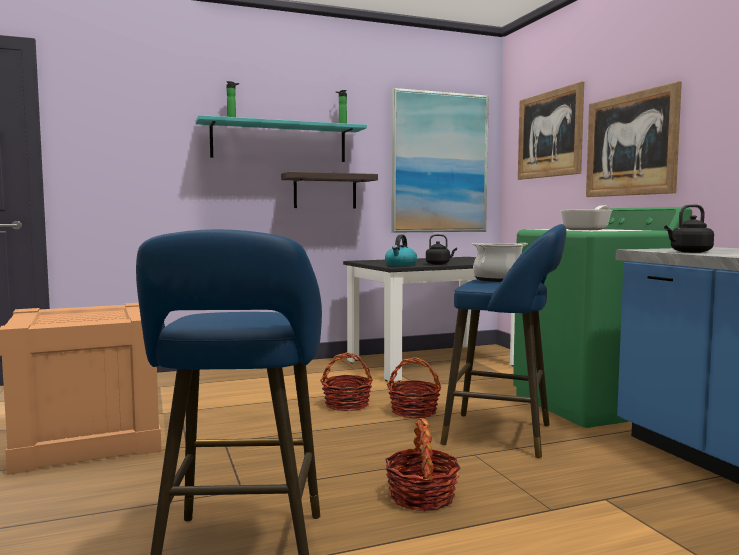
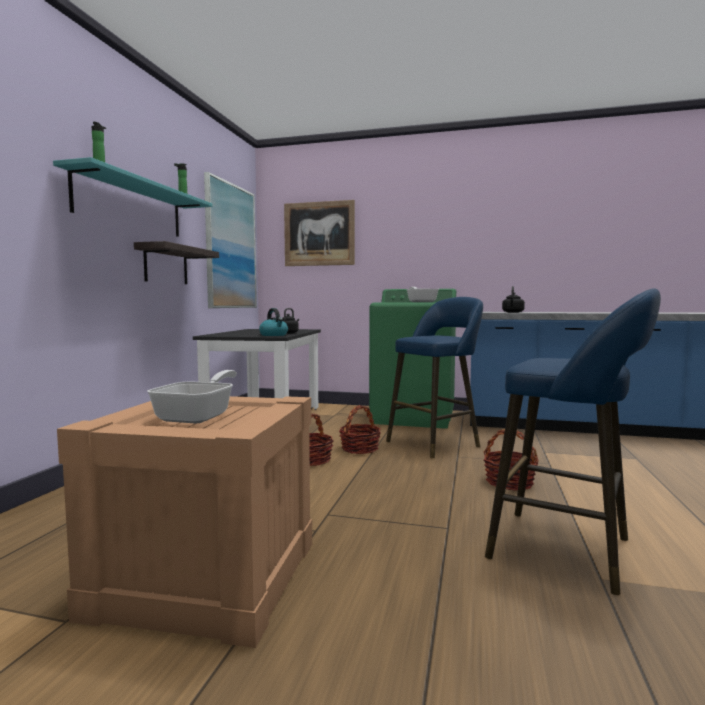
camera: 55 degrees left, 0 degrees up
cooking pot [471,243,528,282] -> none
picture [586,81,682,197] -> none
none -> frying pan [147,370,237,424]

